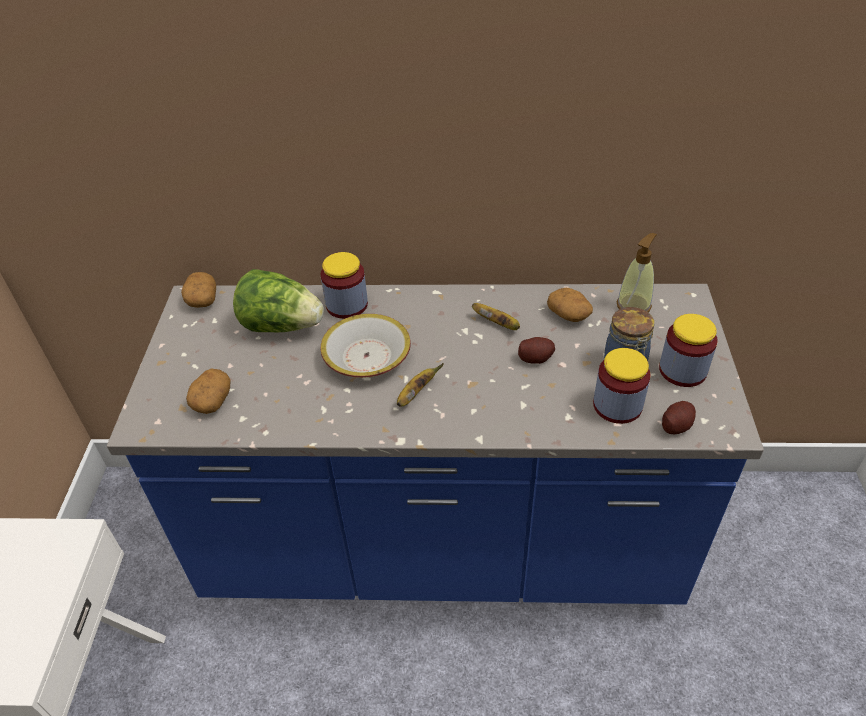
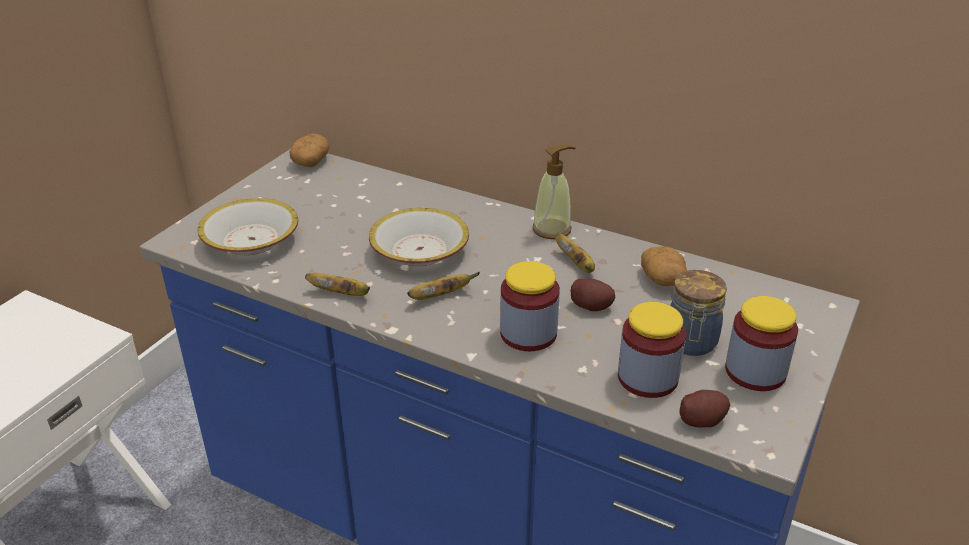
camera: 25 degrees right, 10 degrees down
potato [186,369,230,414] -> bowl [198,198,298,255]
lettuce [233,269,324,332] -> none
jar [321,252,368,319] -> jar moved to [500,261,560,351]
soap dispenser [617,233,657,312] -> soap dispenser moved to [532,144,576,239]
none -> banana [305,273,370,296]

